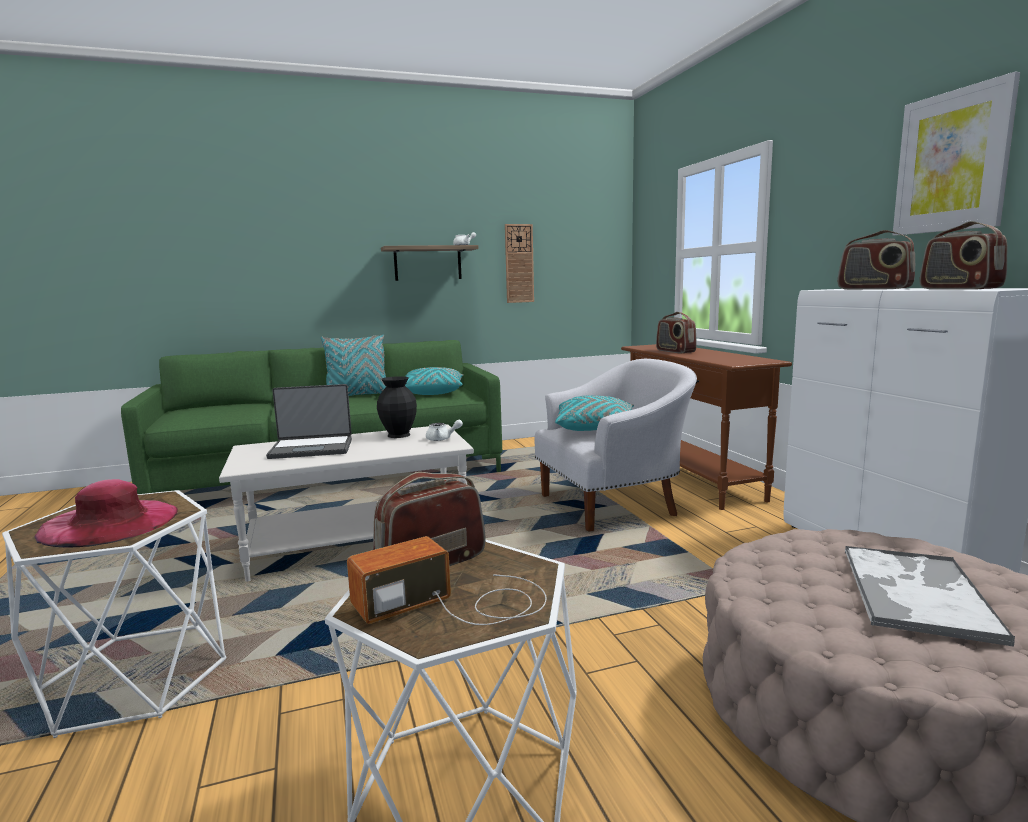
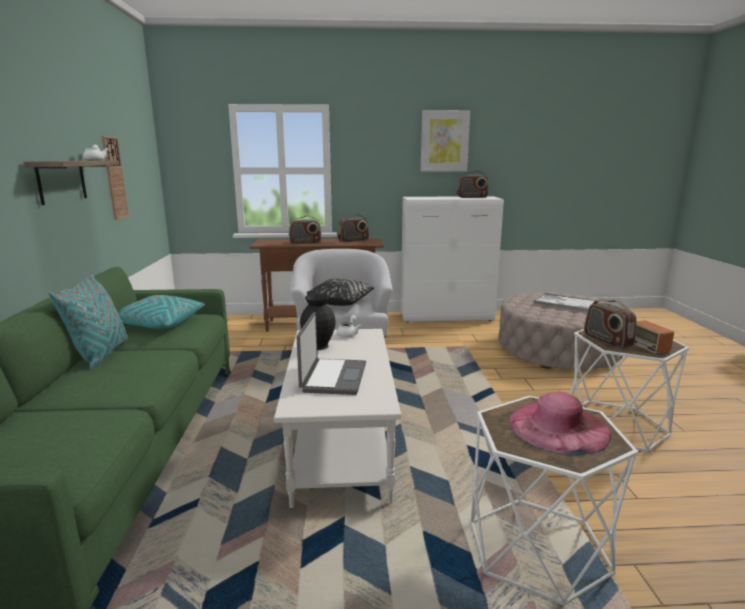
camera: 75 degrees left, 5 degrees up
turquoise pillow [555,396,634,431] -> black pillow [307,279,374,306]
radio [838,230,915,290] -> radio moved to [338,214,369,242]

